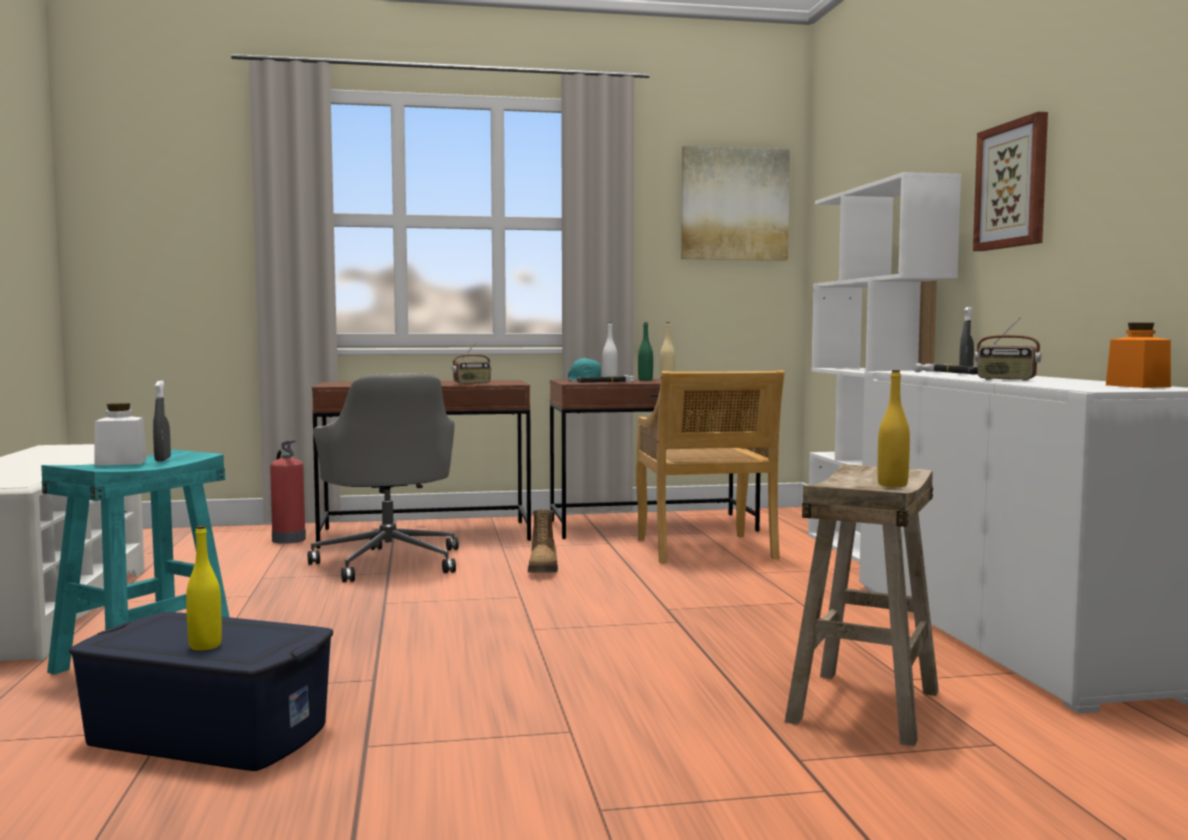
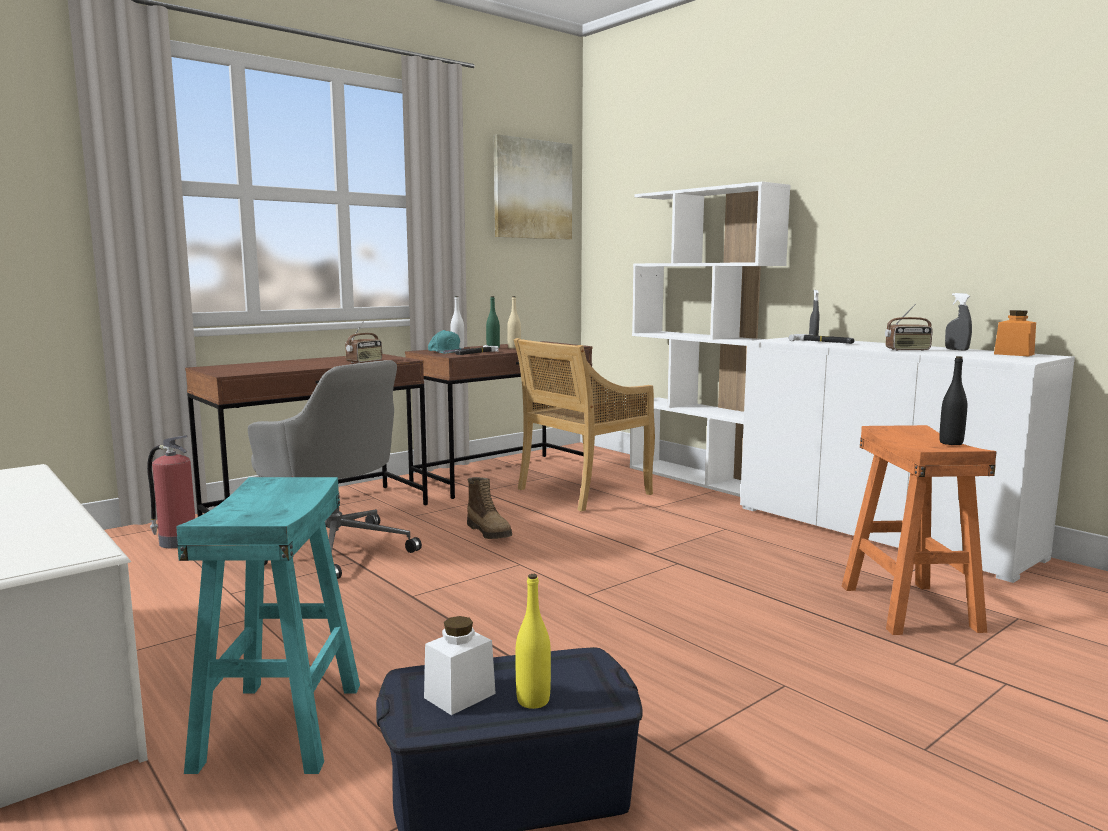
camera: 30 degrees left, 5 degrees up
white jar [94,403,147,466] -> white jar moved to [424,616,496,715]
grey spray bottle [153,380,171,462] -> grey spray bottle moved to [945,293,972,351]
beige chair [636,370,785,564] -> beige chair turned 90 degrees clockwise [514,338,655,512]
beige stool [785,464,939,747] -> orange stool [842,425,997,635]
yellow bottle [878,370,910,487] -> black bottle [939,356,967,445]
picture [973,112,1048,251] -> none

